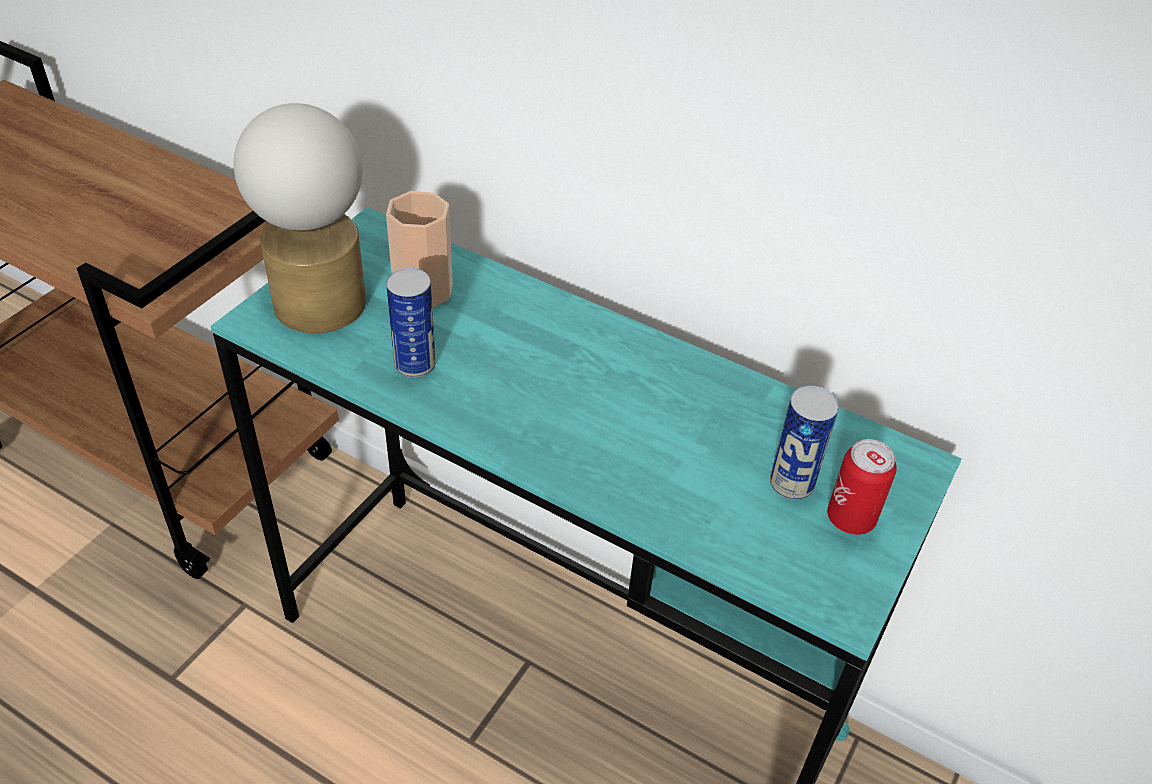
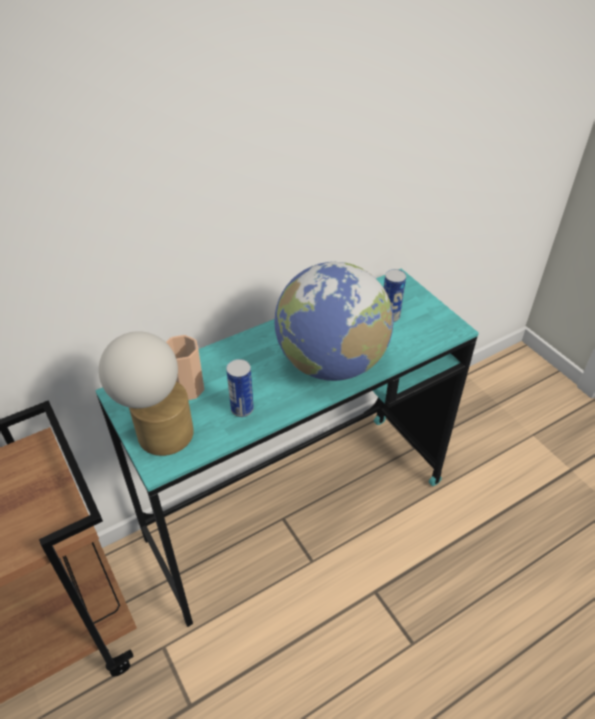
camera: 60 degrees left, 0 degrees up
can [827,439,897,535] -> none
none -> globe [274,262,393,381]

